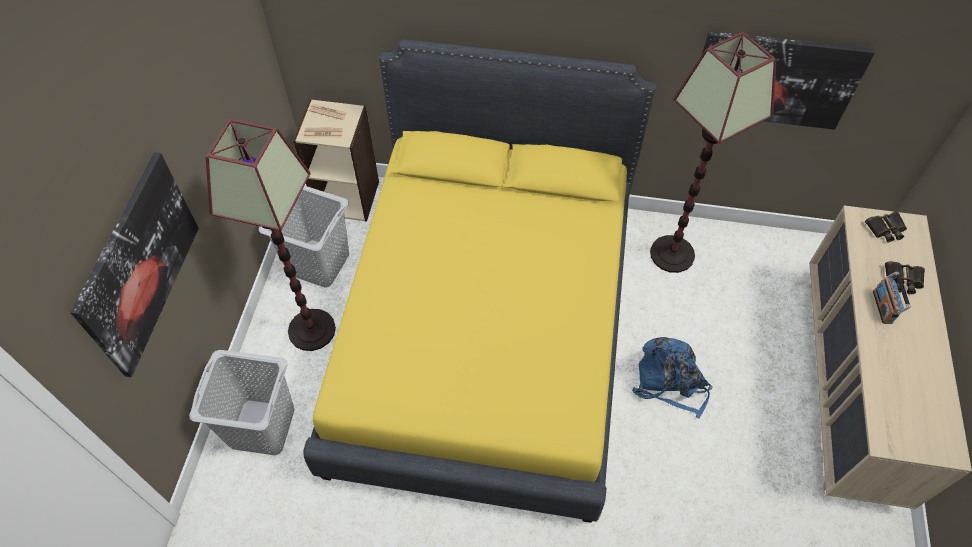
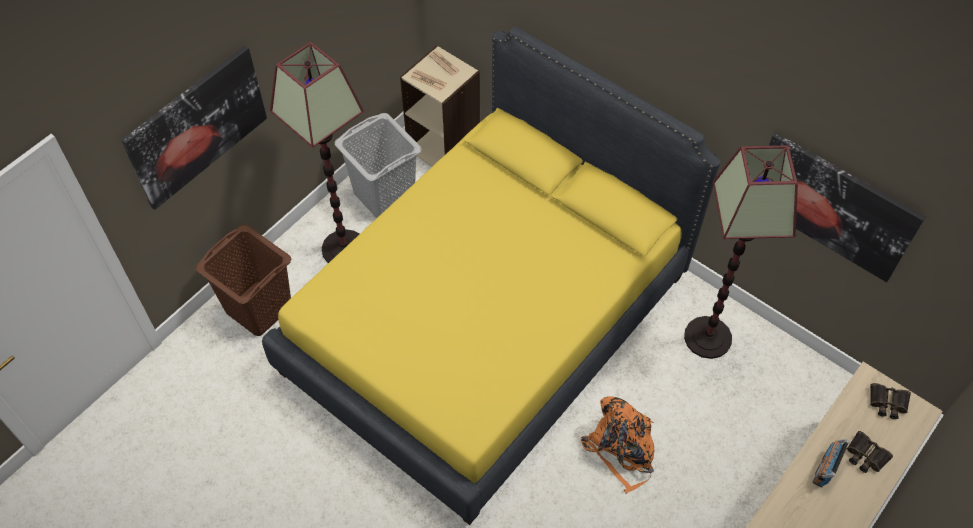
camera: 30 degrees right, 0 degrees up
grey laundry basket [189,350,295,455] -> brown laundry basket [195,225,291,336]
blue backpack [632,337,712,419] -> orange backpack [581,396,654,494]

